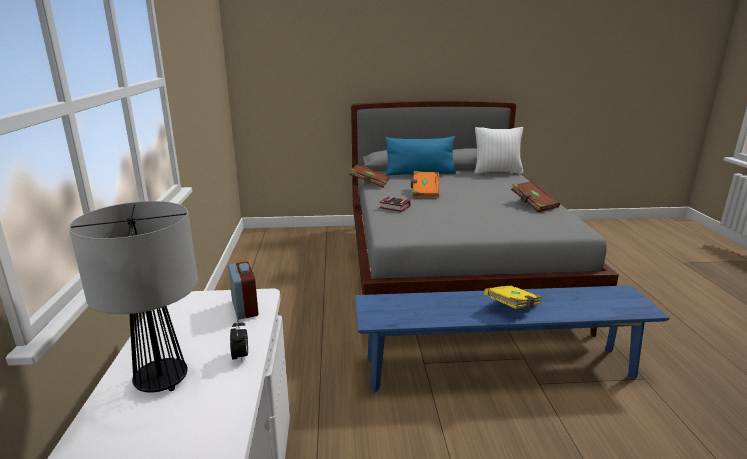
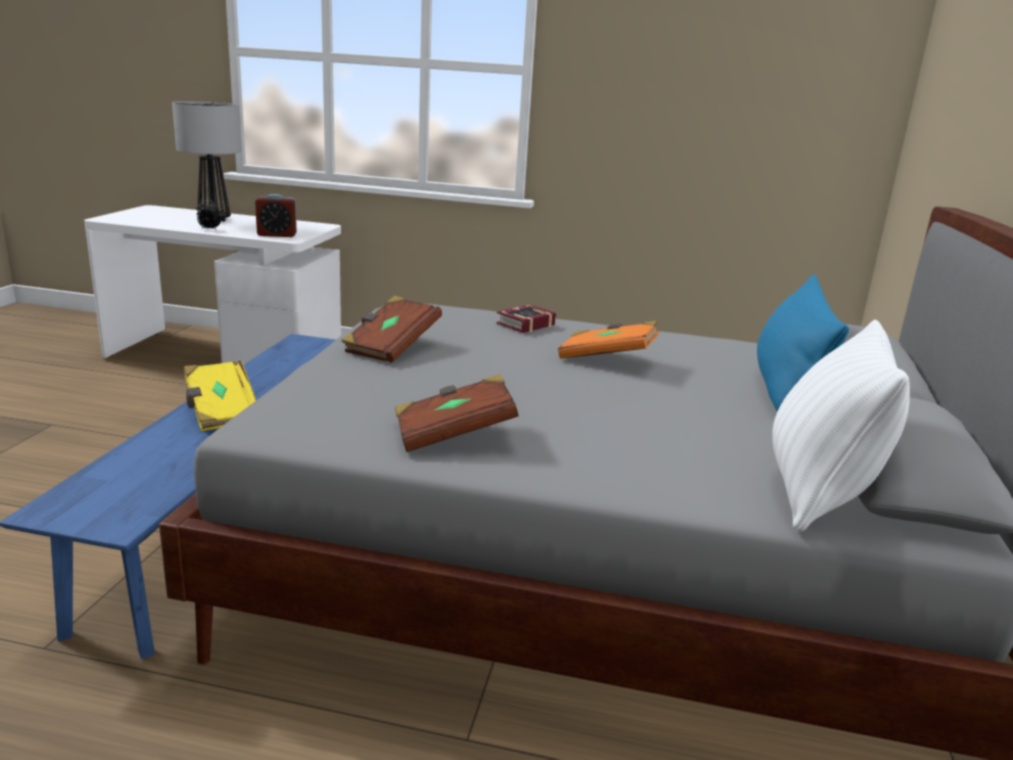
camera: 105 degrees right, 0 degrees up
brown book [350,165,390,187] -> brown book moved to [341,296,442,363]

